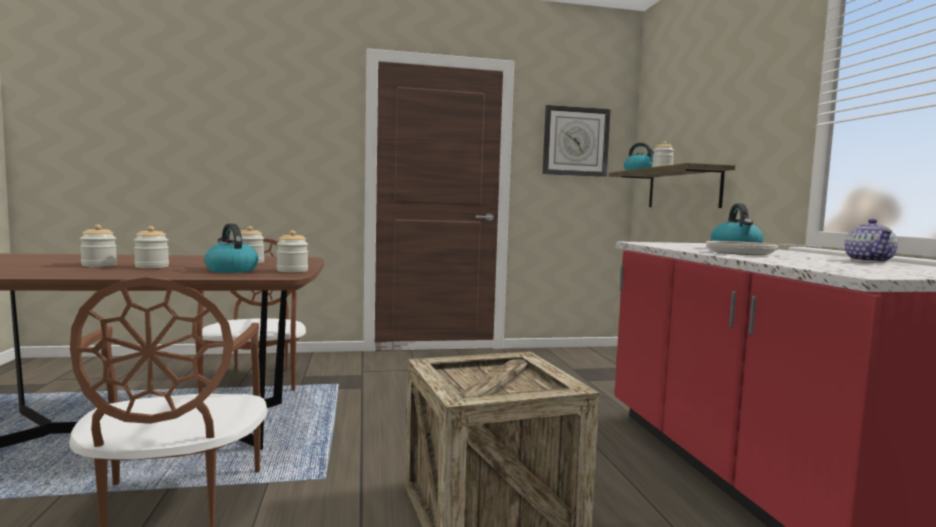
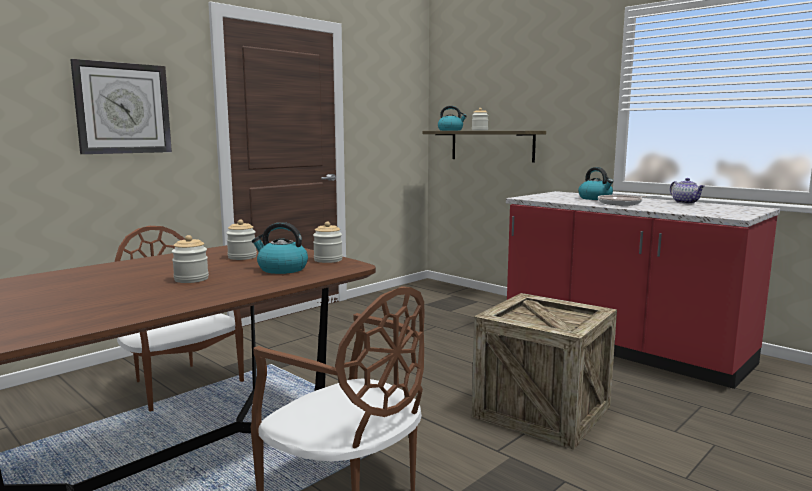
camera: 35 degrees left, 5 degrees up
jar [80,224,117,267] -> none
wall clock [543,105,610,177] -> wall clock moved to [70,59,172,154]

